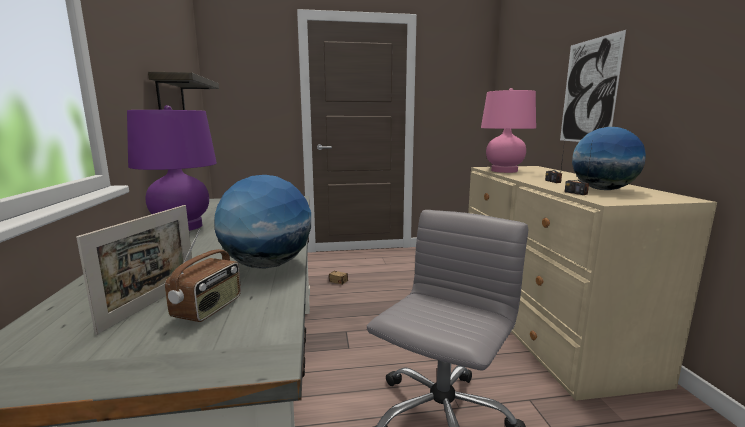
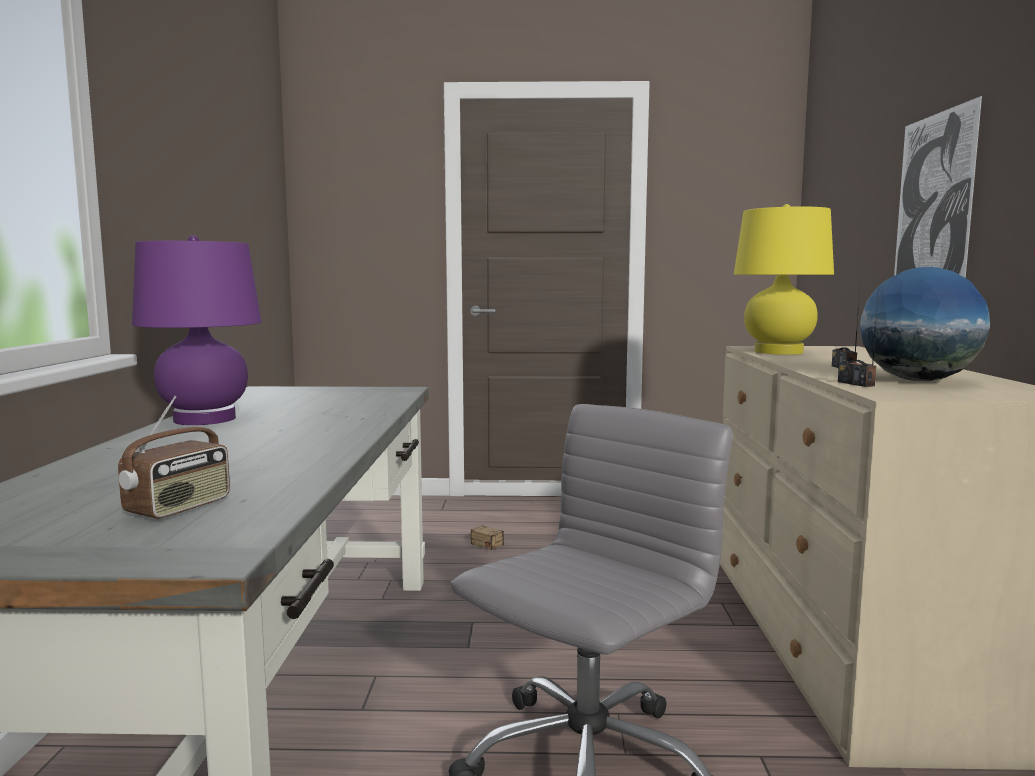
camera: 10 degrees right, 5 degrees down
picture frame [76,205,193,335] -> none
shelf [148,72,219,110] -> none
globe [214,175,311,269] -> none
pink table lamp [481,88,536,173] -> yellow table lamp [734,204,834,355]

